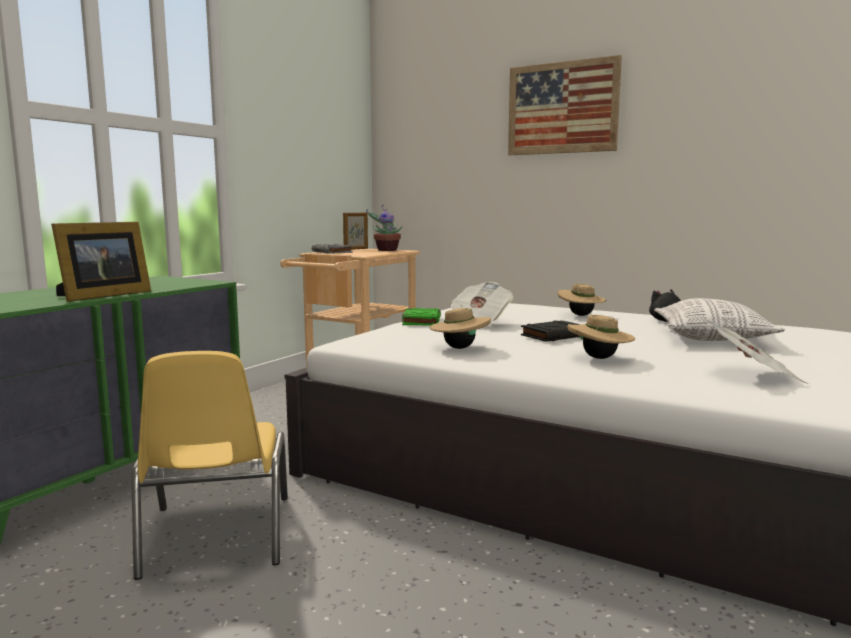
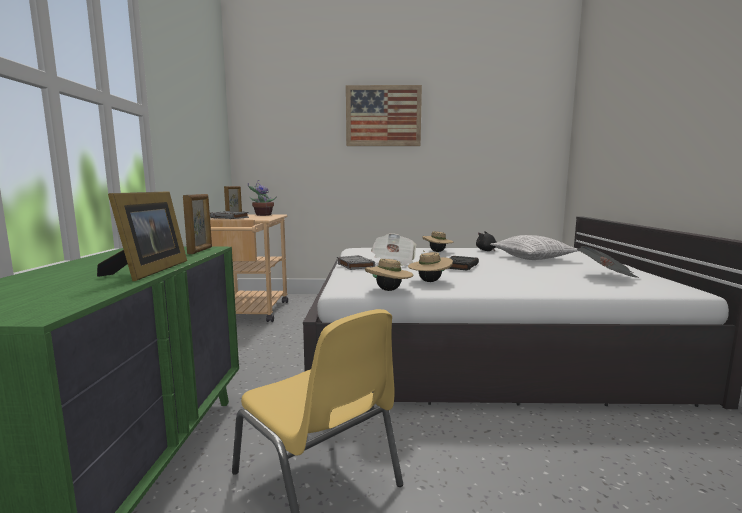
camera: 30 degrees left, 0 degrees up
green book [402,308,441,325] -> grey book [337,255,375,270]
beige hat [567,315,635,359] -> beige hat moved to [365,259,413,291]
none -> picture frame [183,194,212,254]

